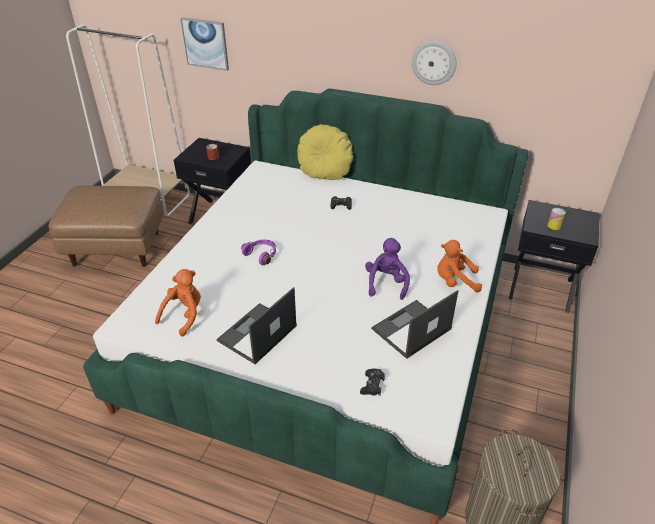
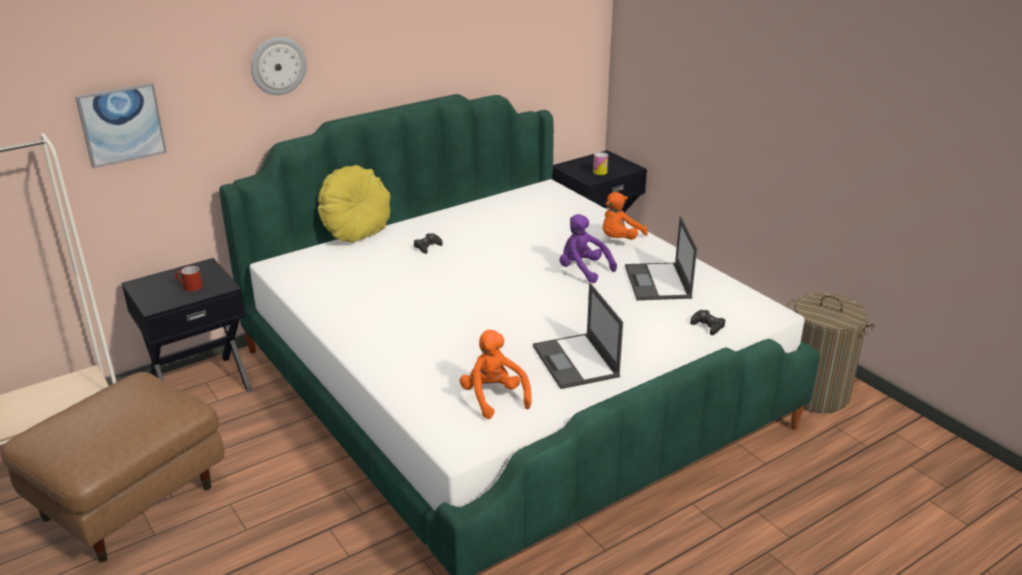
camera: 55 degrees left, 10 degrees down
purple headphones [241,240,276,265] -> none
wall clock [412,41,457,85] -> wall clock moved to [251,37,307,95]

